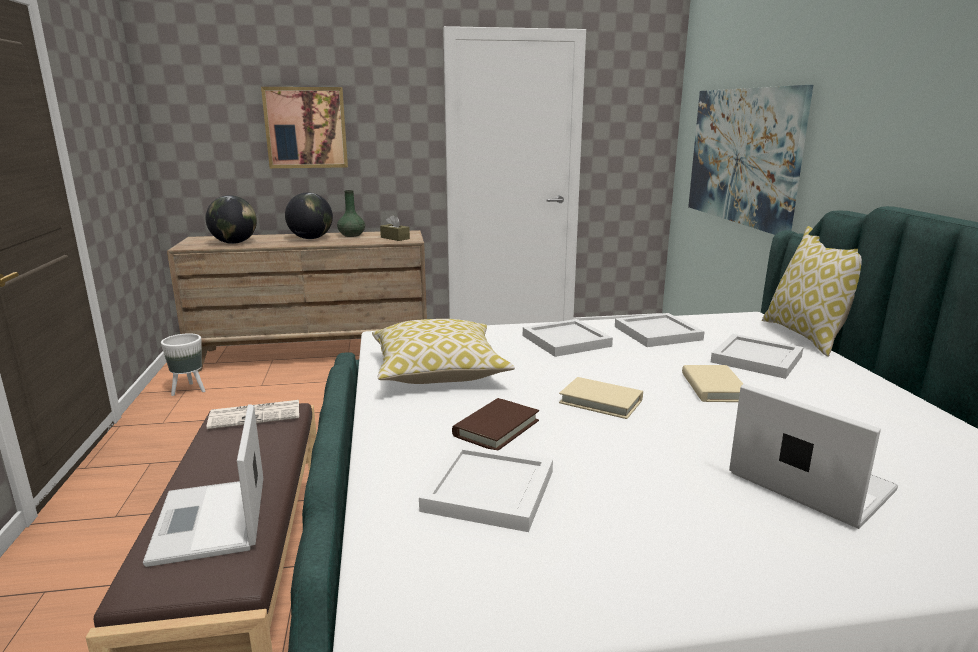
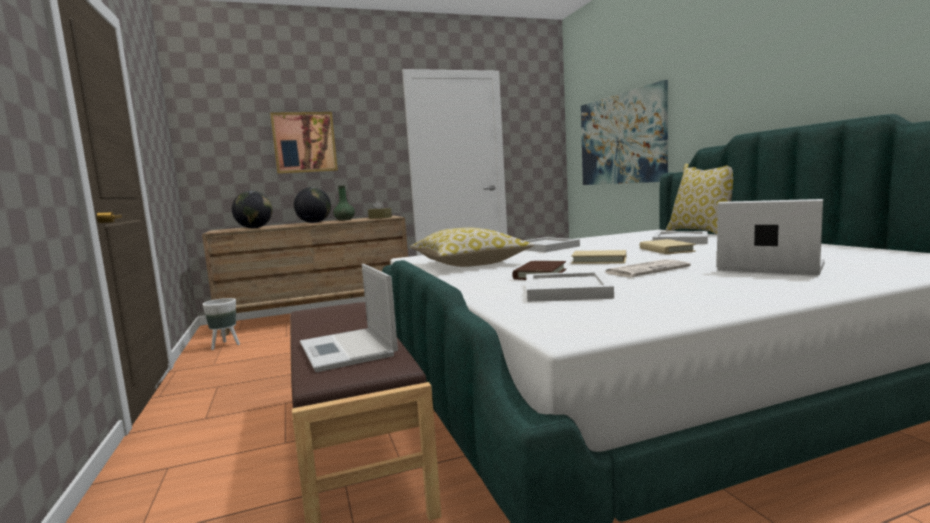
camera: 10 degrees left, 10 degrees down
newspaper [207,400,299,429] -> newspaper moved to [604,259,691,277]
white tray [615,313,705,347] -> none

